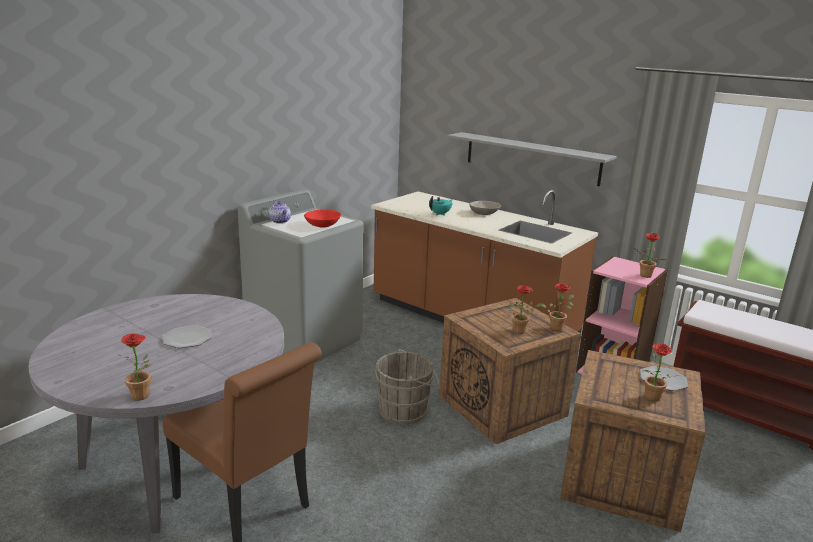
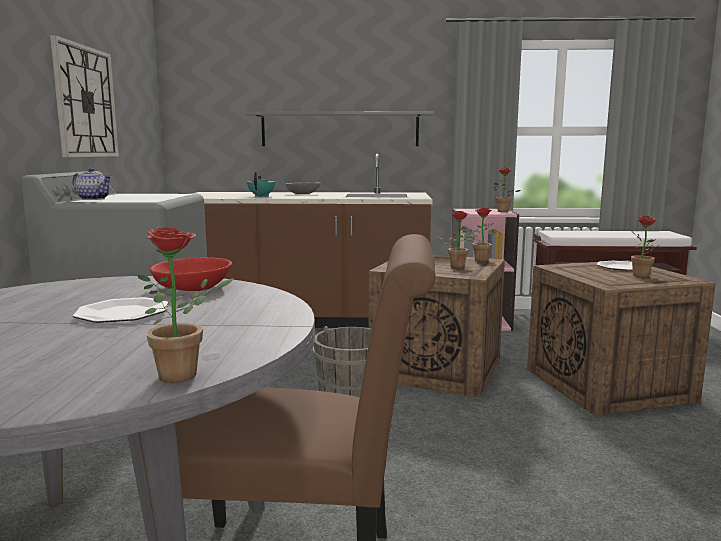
camera: 35 degrees left, 10 degrees down
red bowl [304,209,341,228] -> red bowl moved to [150,257,232,291]
none -> wall clock [50,35,119,157]

